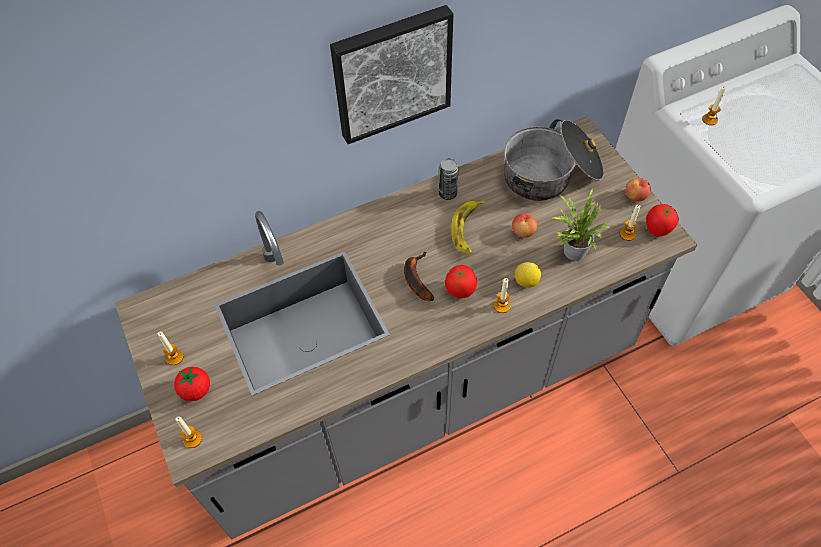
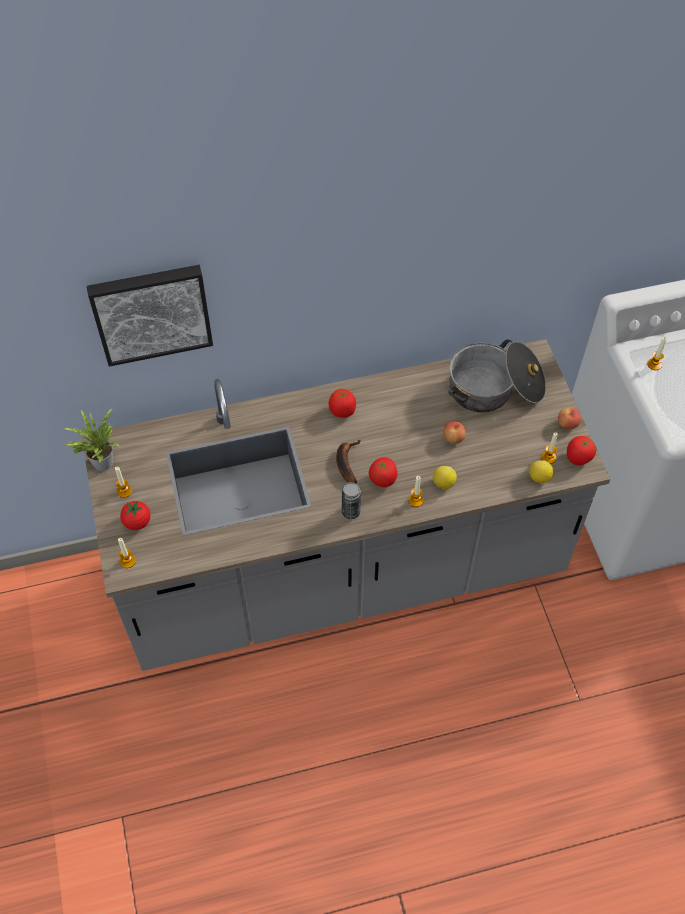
camera: 10 degrees right, 0 degrees up
picture [330,5,453,144] -> picture moved to [87,265,213,367]
can [439,158,459,200] -> can moved to [342,482,361,519]
banana [451,201,485,255] -> none
potted plant [551,188,609,261] -> potted plant moved to [63,408,120,471]
none -> tomato [329,389,356,418]
none -> lemon [529,460,553,484]

